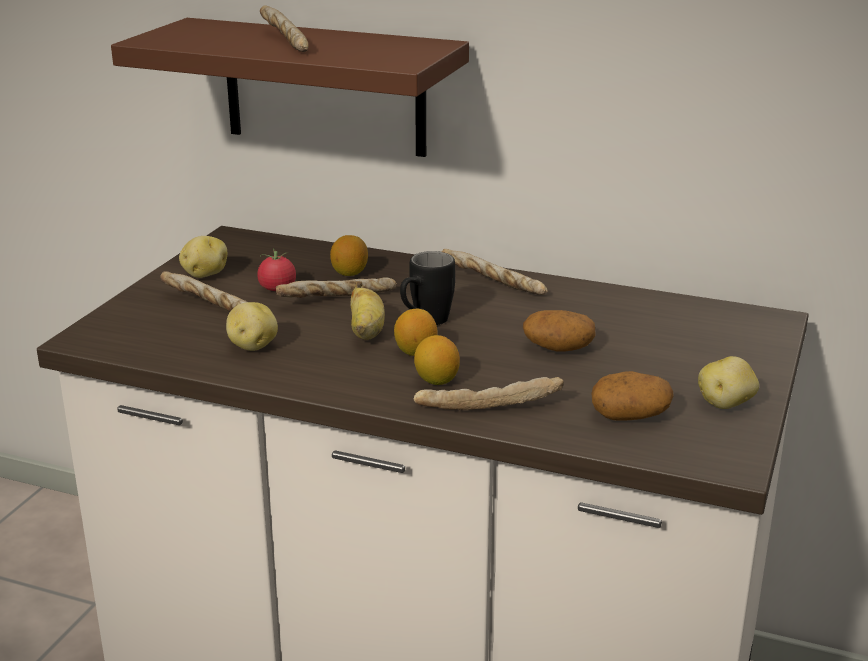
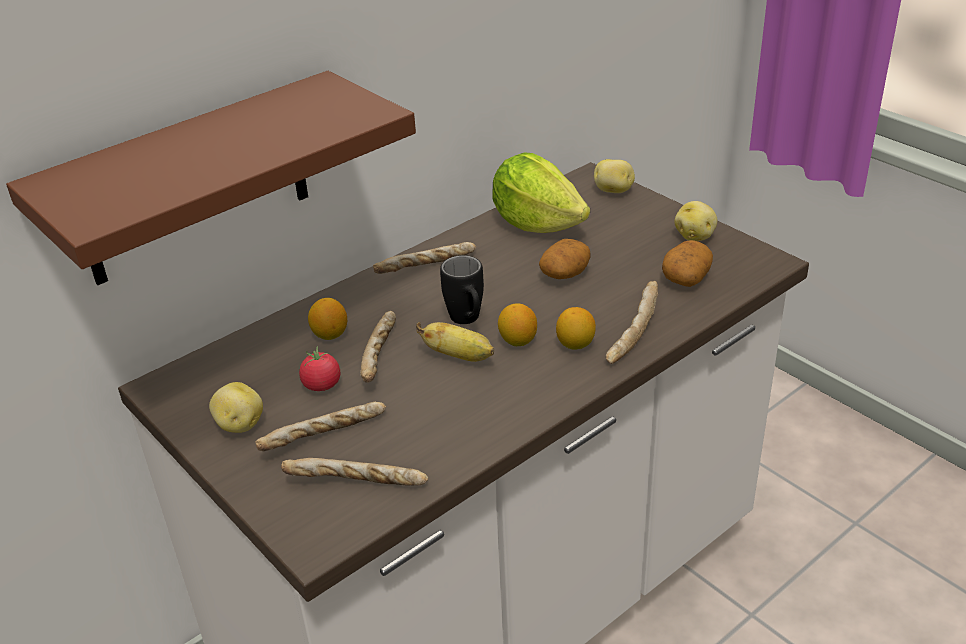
camera: 60 degrees left, 10 degrees up
potato [226,302,278,351] -> potato moved to [594,159,635,193]
bread [260,6,309,52] -> bread moved to [281,458,428,486]
none -> lettuce [492,152,590,233]

